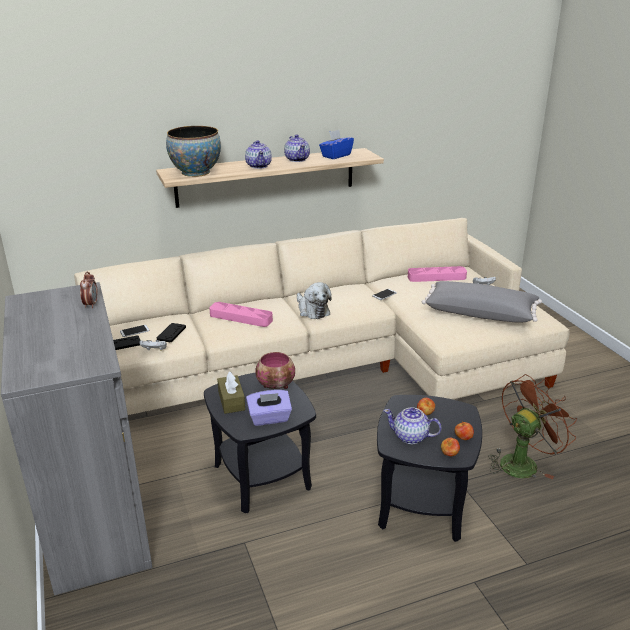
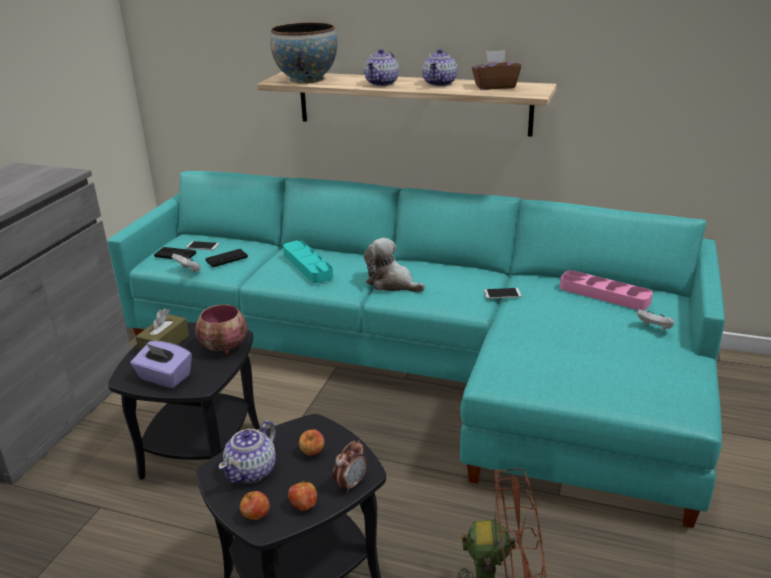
camera: 40 degrees right, 0 degrees up
beige sofa [74,218,570,415] -> turquoise sofa [107,171,725,528]
alarm clock [80,271,98,308] -> alarm clock moved to [333,441,367,493]
pink tray [209,302,273,327] -> turquoise tray [283,240,333,283]
plush toy [297,282,332,319] -> plush toy turned 120 degrees clockwise [364,238,425,292]
blue tissue box [319,130,354,159] -> brown tissue box [472,50,521,90]
teapot [384,407,442,444] -> teapot turned 120 degrees counterclockwise [218,420,276,483]
grey pillow [422,281,542,323] -> none

